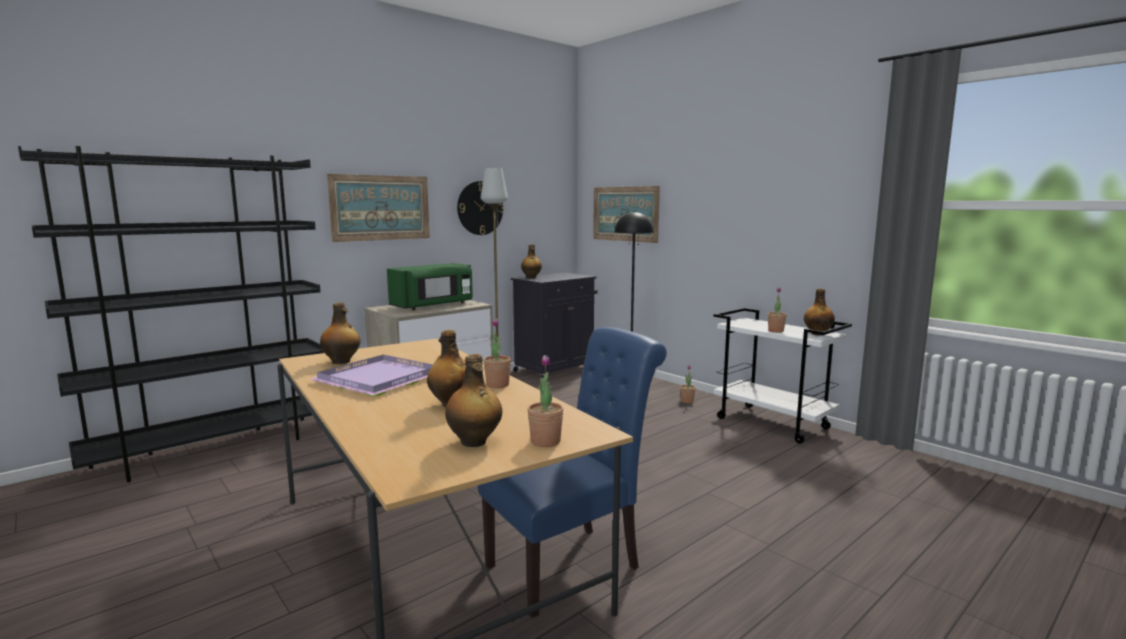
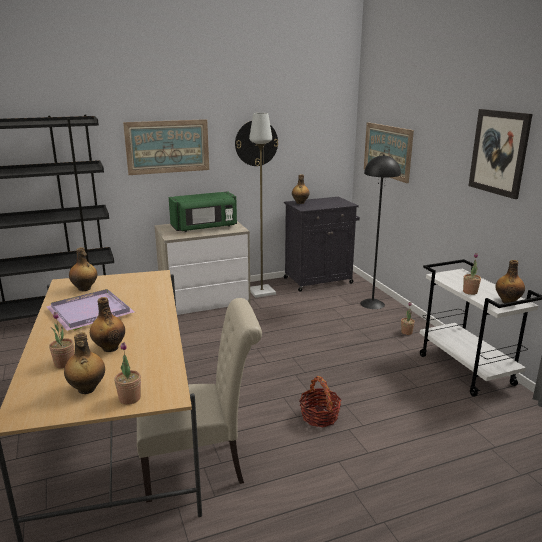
camera: 20 degrees right, 10 degrees up
blue chair [478,327,667,618] -> beige chair [137,298,262,503]
potted plant [483,318,511,388] -> potted plant moved to [49,312,74,369]
none -> basket [299,376,342,427]
none -> picture [468,109,533,199]

